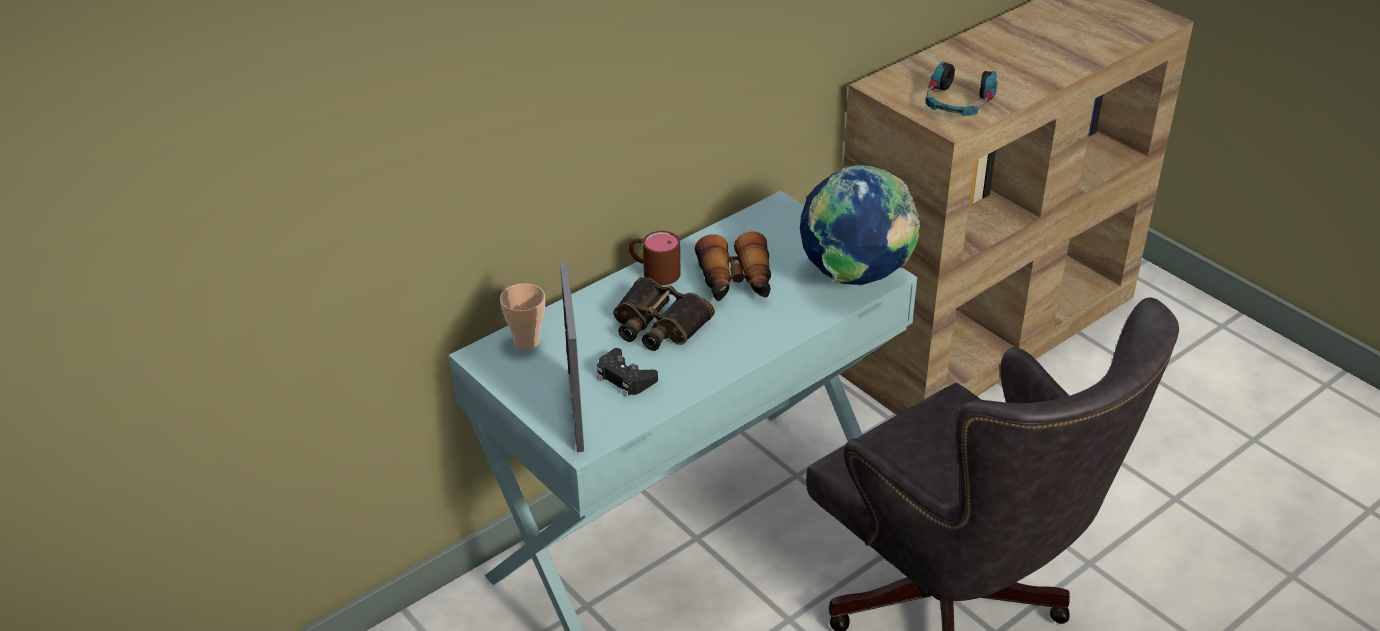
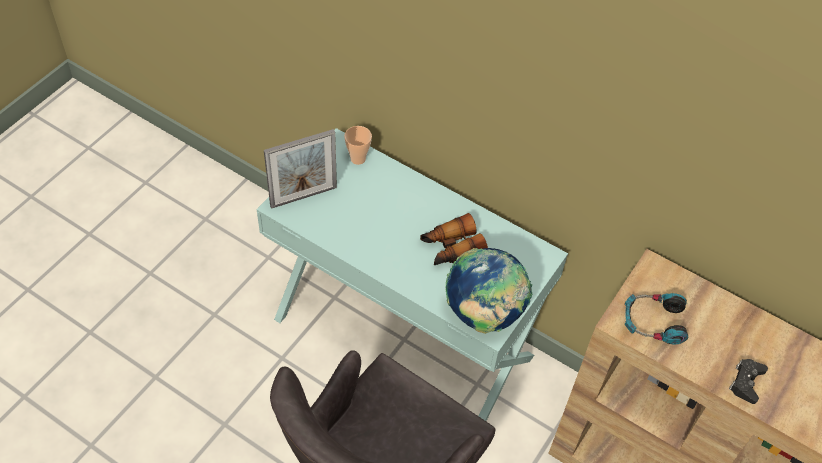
camera: 70 degrees right, 15 degrees up
black game controller [597,348,658,397] -> black game controller moved to [729,359,768,404]
binoculars [613,277,715,351] -> none
brown mug [629,231,681,285] -> none

